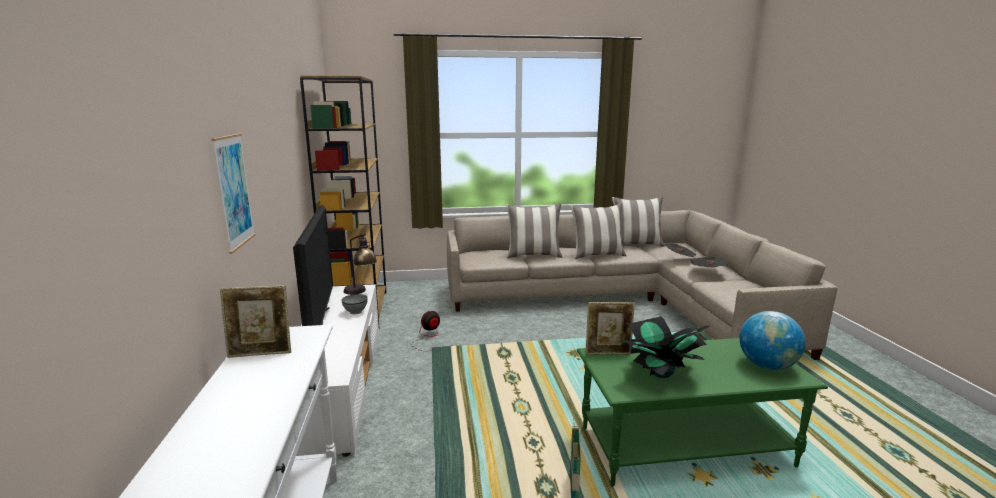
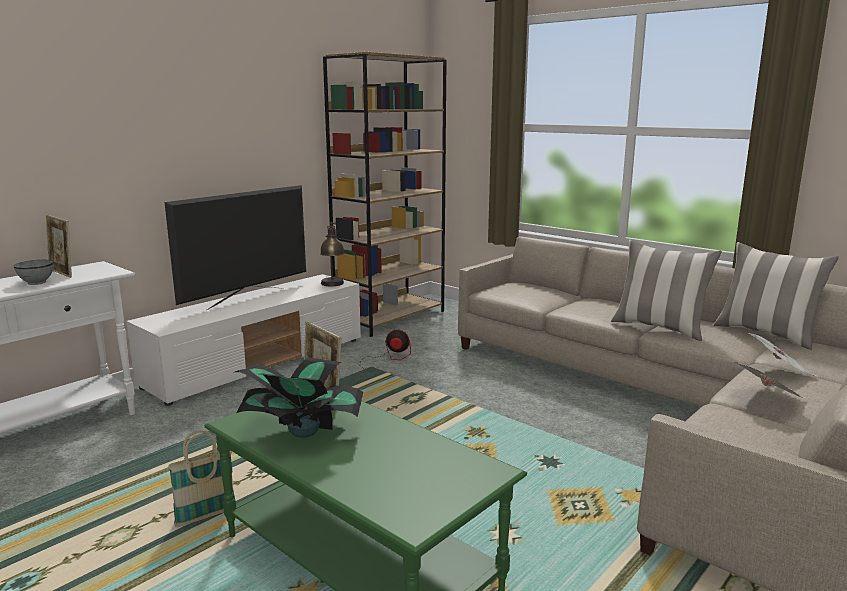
camera: 50 degrees right, 0 degrees up
picture [211,134,256,254] -> none
grey bowl [342,294,368,315] -> grey bowl moved to [14,260,54,285]
pillow [506,203,562,258] -> none
globe [739,311,805,370] -> none

